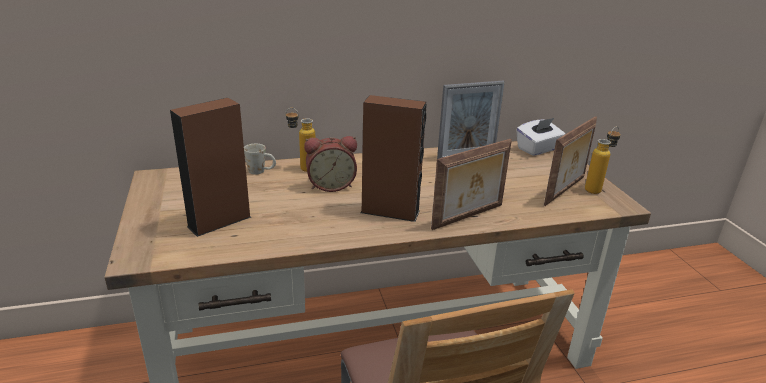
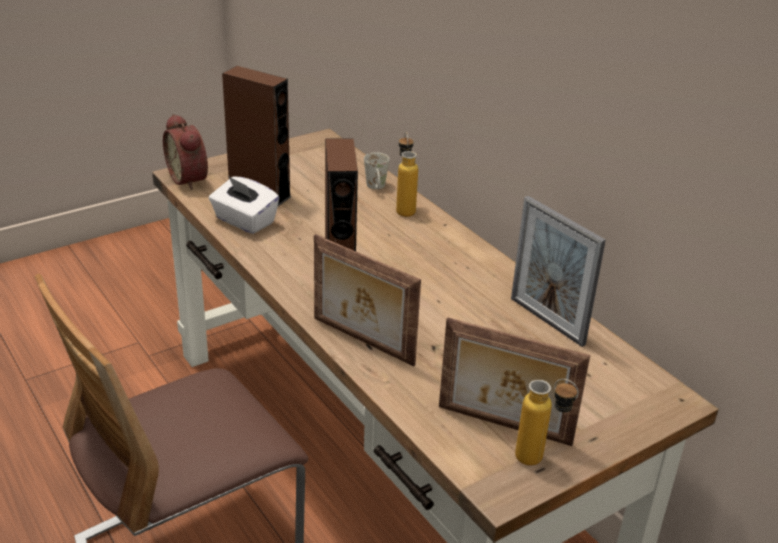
camera: 70 degrees right, 5 degrees up
alarm clock [304,136,357,192] -> alarm clock moved to [163,114,208,190]
white tissue box [516,118,565,156] -> white tissue box moved to [209,177,279,234]

